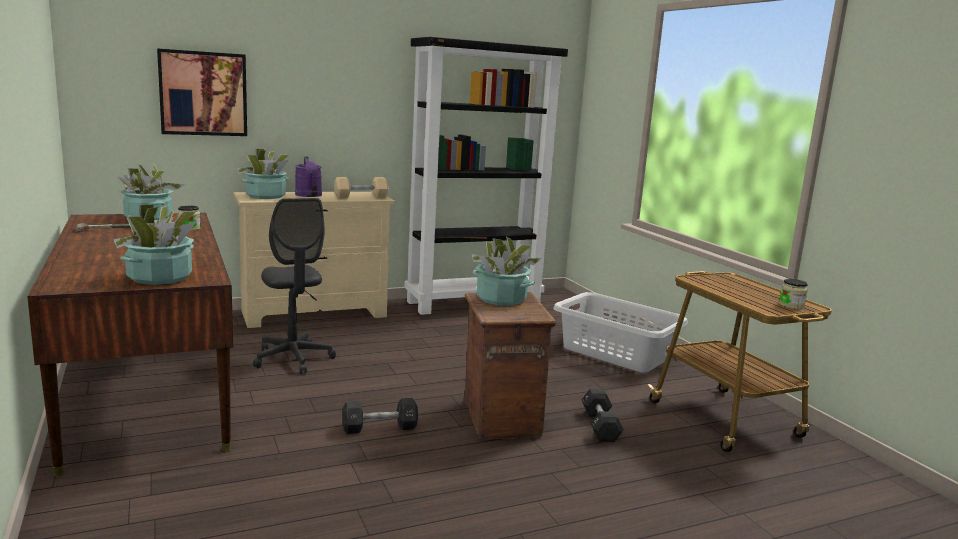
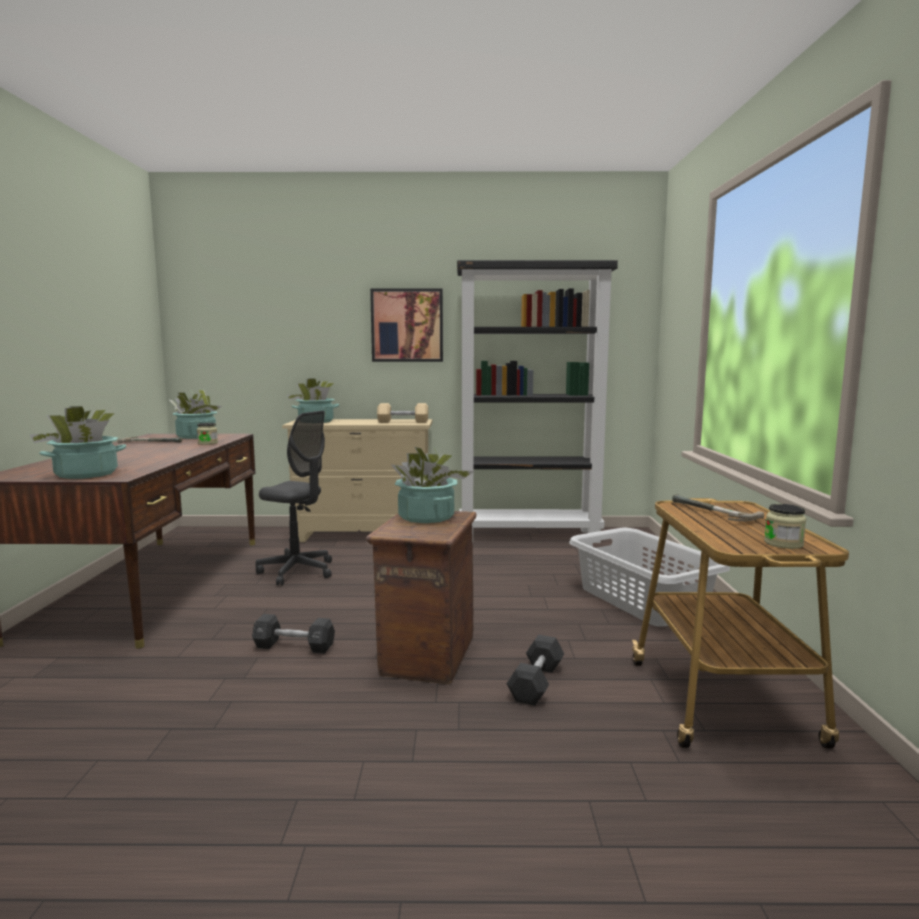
camera: 25 degrees right, 5 degrees down
picture [157,48,247,136] -> picture moved to [370,289,443,362]
grey office chair [253,198,336,374] -> grey office chair turned 60 degrees counterclockwise [256,411,332,586]
purple watering can [295,157,322,197] -> none
none -> hammer [672,494,764,522]

